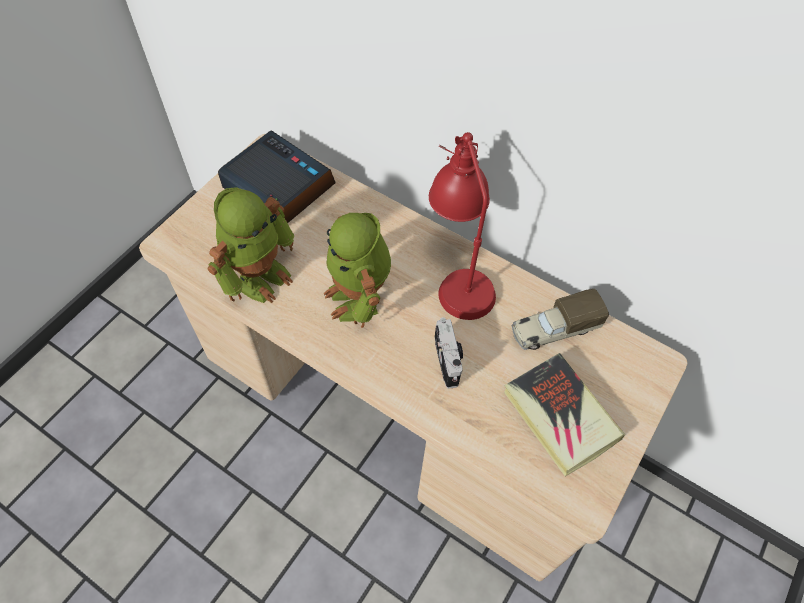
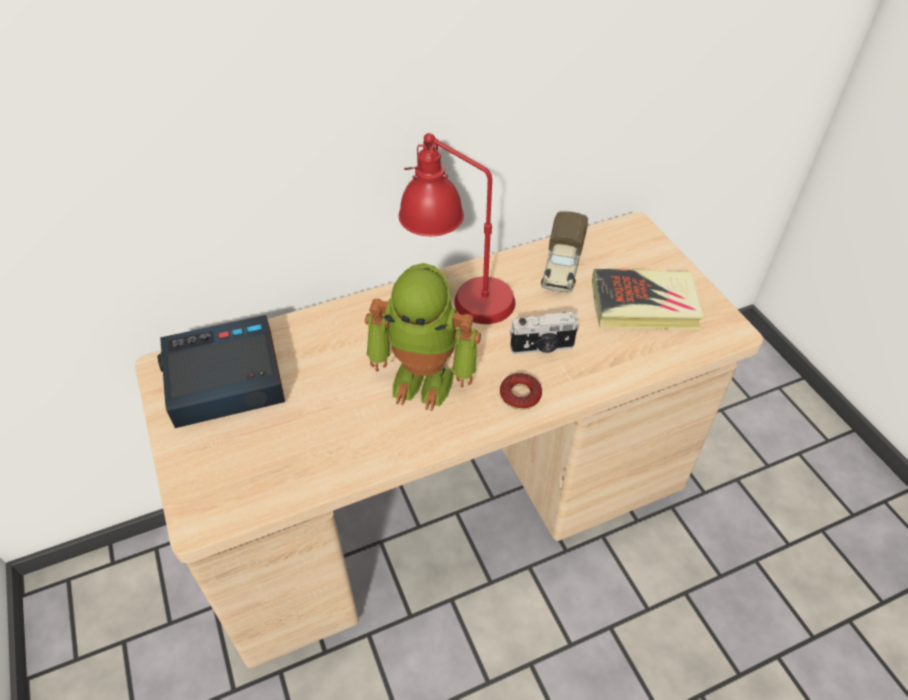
camera: 55 degrees left, 10 degrees down
toy robot [208,187,294,303] -> none
camera [435,317,463,389] -> camera turned 150 degrees clockwise [509,312,579,354]
none -> donut [500,373,542,410]

